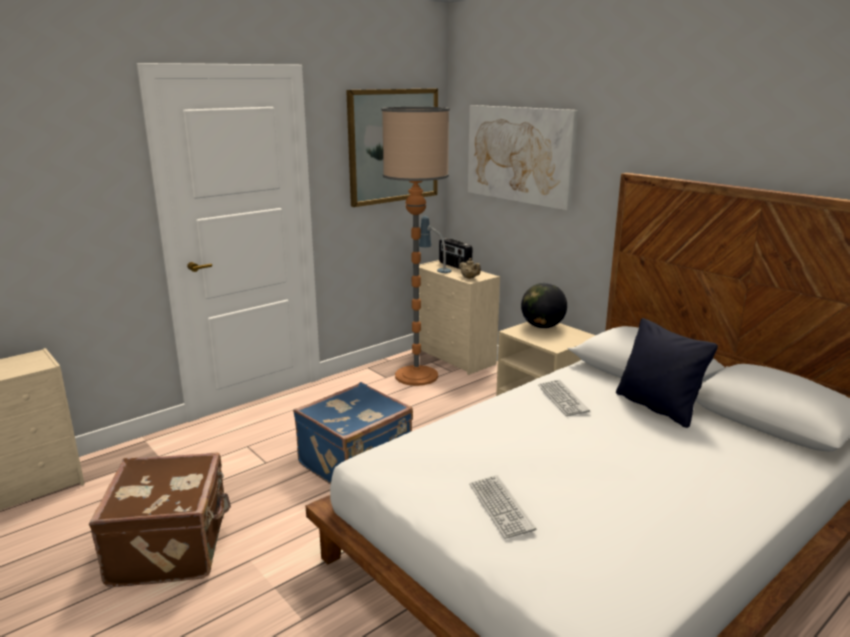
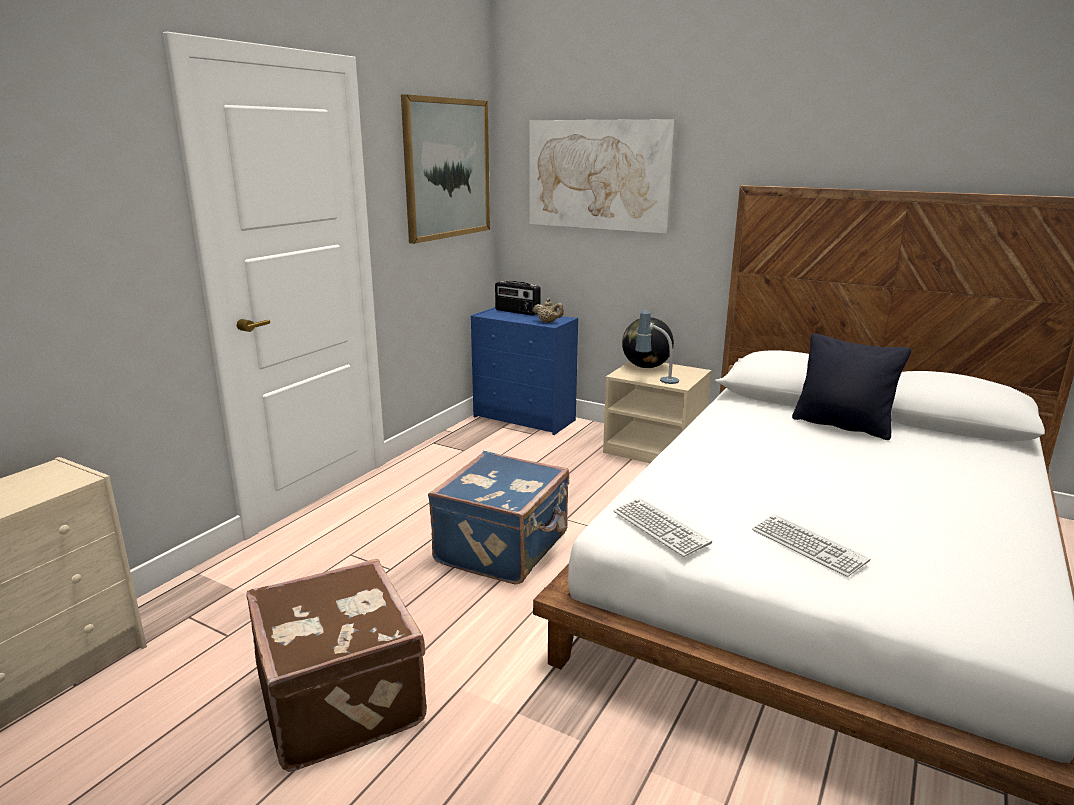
camera: 20 degrees left, 0 degrees up
floor lamp [381,107,450,386] -> none
table lamp [419,216,451,273] -> table lamp moved to [635,310,679,384]
beige dresser [419,260,500,375] -> blue dresser [471,307,578,435]
keyboard [538,380,590,416] -> keyboard moved to [614,498,712,557]

